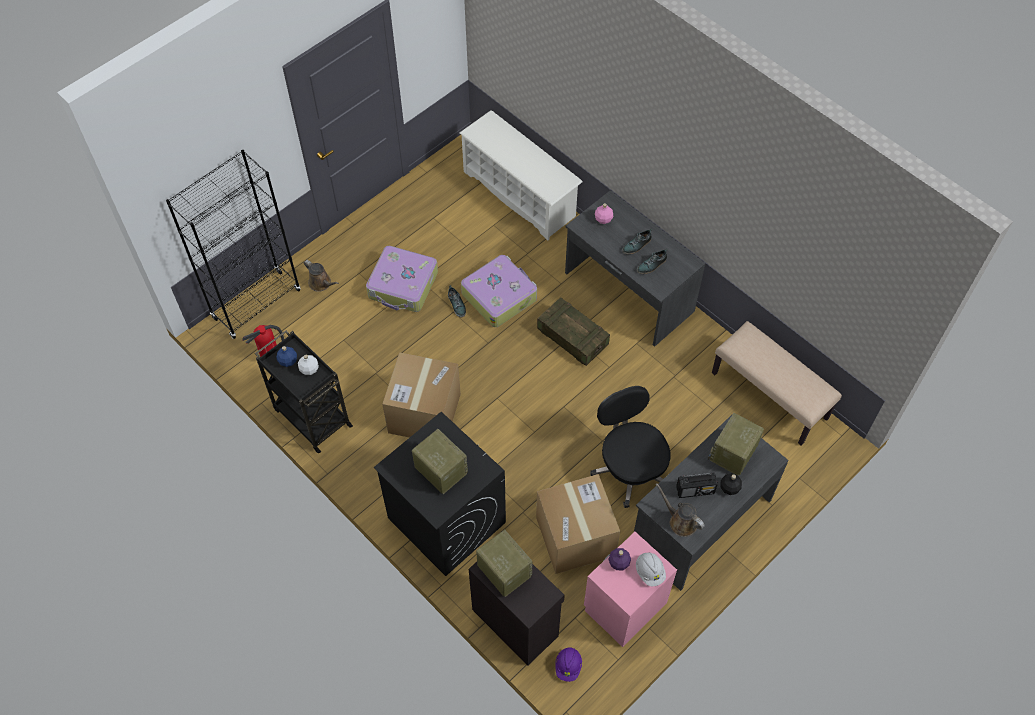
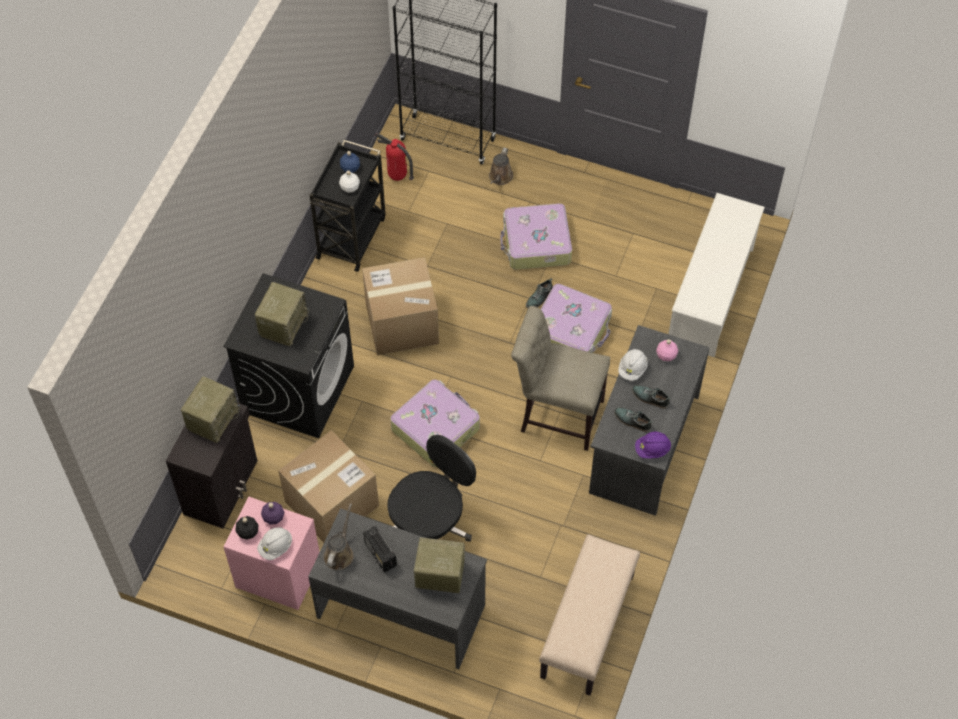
camera: 65 degrees right, 0 degrees up
crate [537,297,610,366] -> beige chair [511,306,610,451]
purple hard hat [555,647,582,682] -> purple hard hat moved to [635,432,671,459]
black bottle [720,473,742,495] -> black bottle moved to [236,516,258,540]
none -> suitcase [390,380,480,467]
none -> white hard hat [618,349,648,381]

